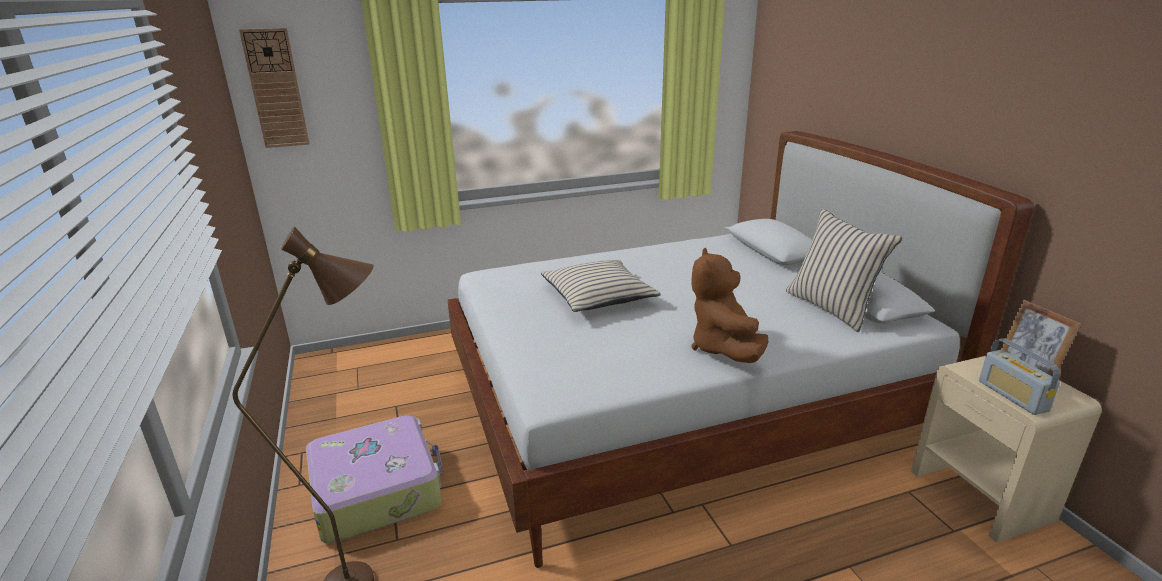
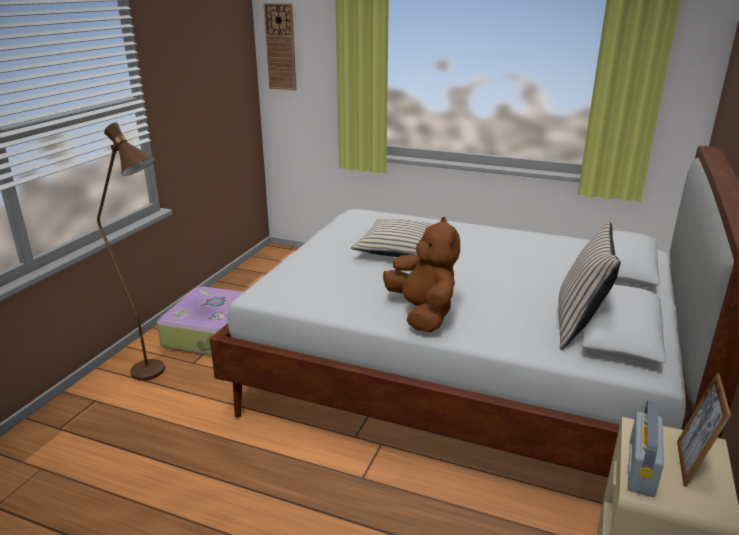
camera: 40 degrees right, 0 degrees up
brown plush toy [691,248,769,363] -> brown plush toy turned 120 degrees clockwise [383,217,460,333]

